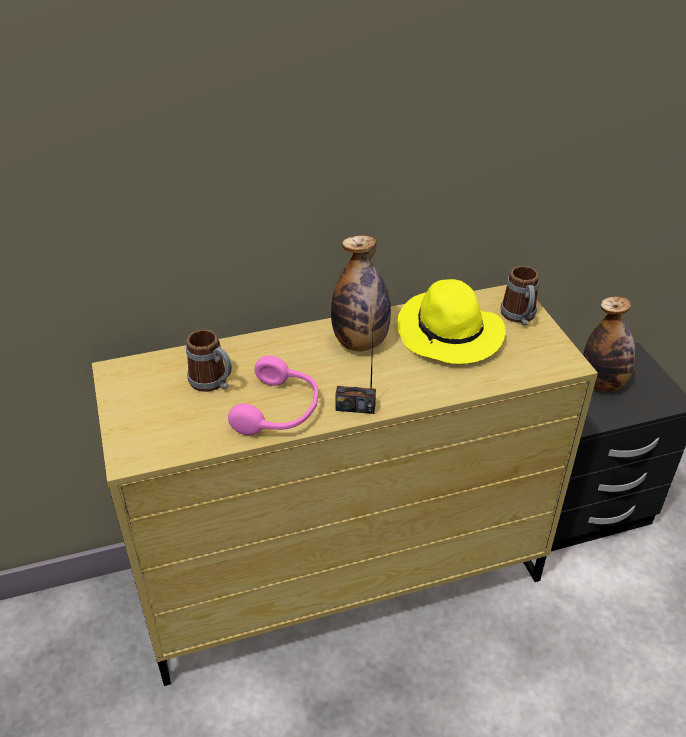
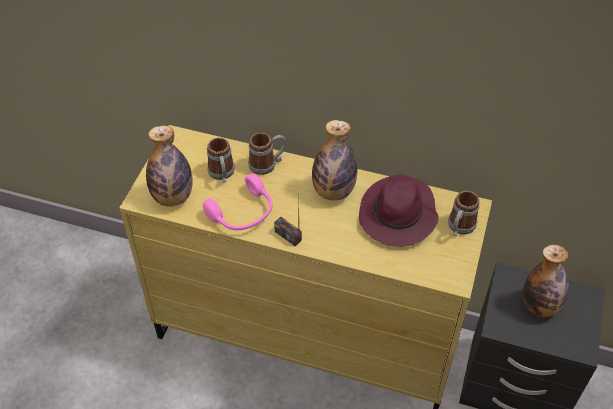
camera: 35 degrees right, 10 degrees up
yellow hat [397,279,506,364] -> purple hat [359,175,439,247]
none -> bottle [146,125,192,207]
none -> mug [248,133,287,175]

